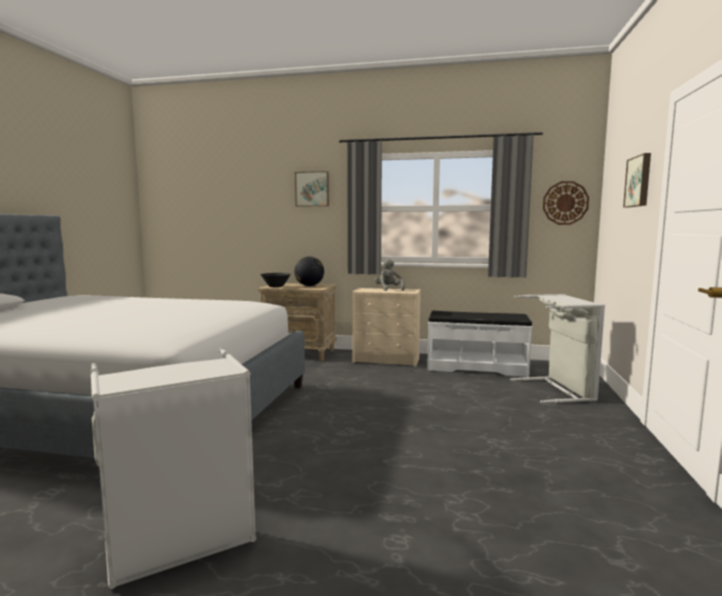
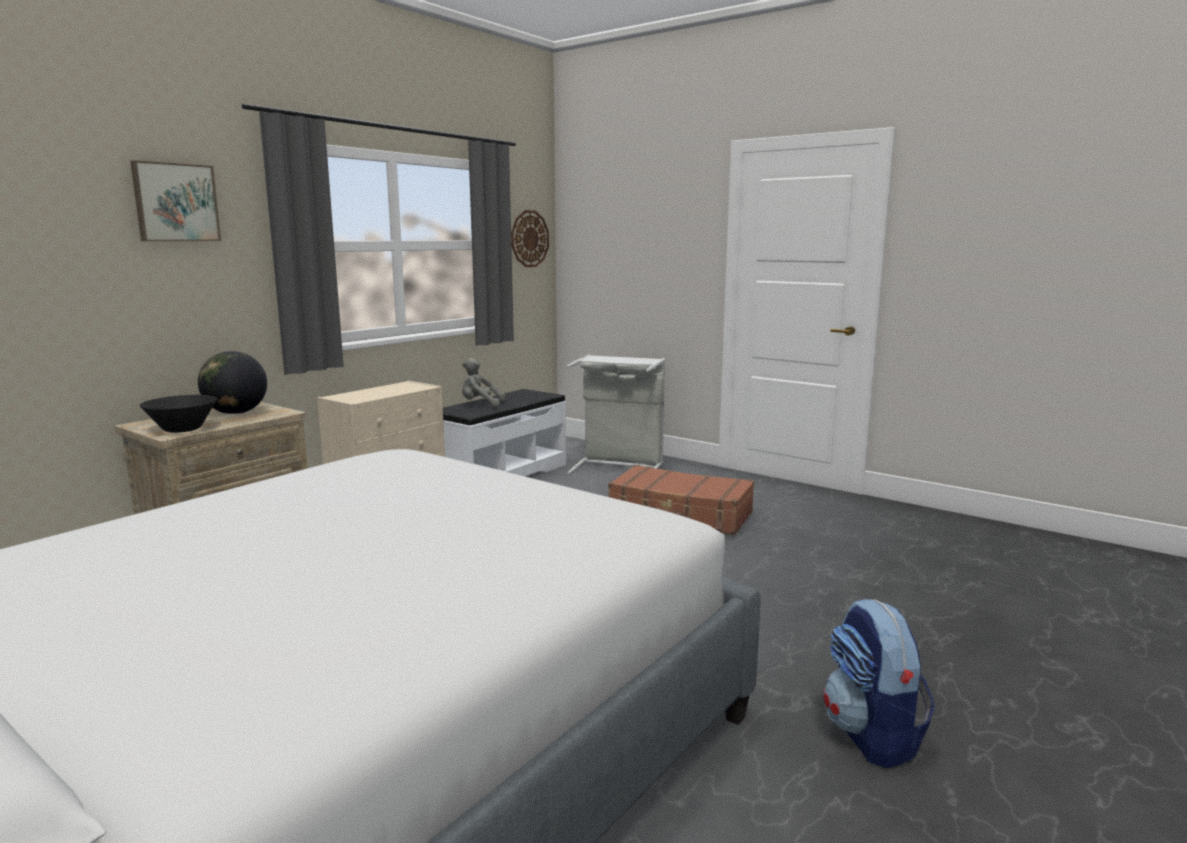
camera: 65 degrees left, 5 degrees up
grey laundry basket [90,347,256,589] -> backpack [823,599,935,768]
grey plush toy [375,259,405,291] -> grey plush toy moved to [462,358,506,407]
picture [623,153,651,207] -> none
none -> brown suitcase [608,465,754,535]

